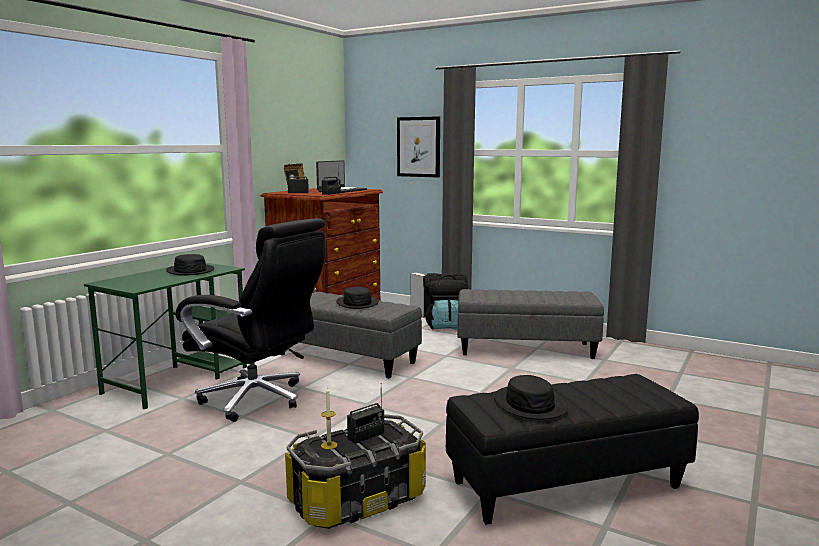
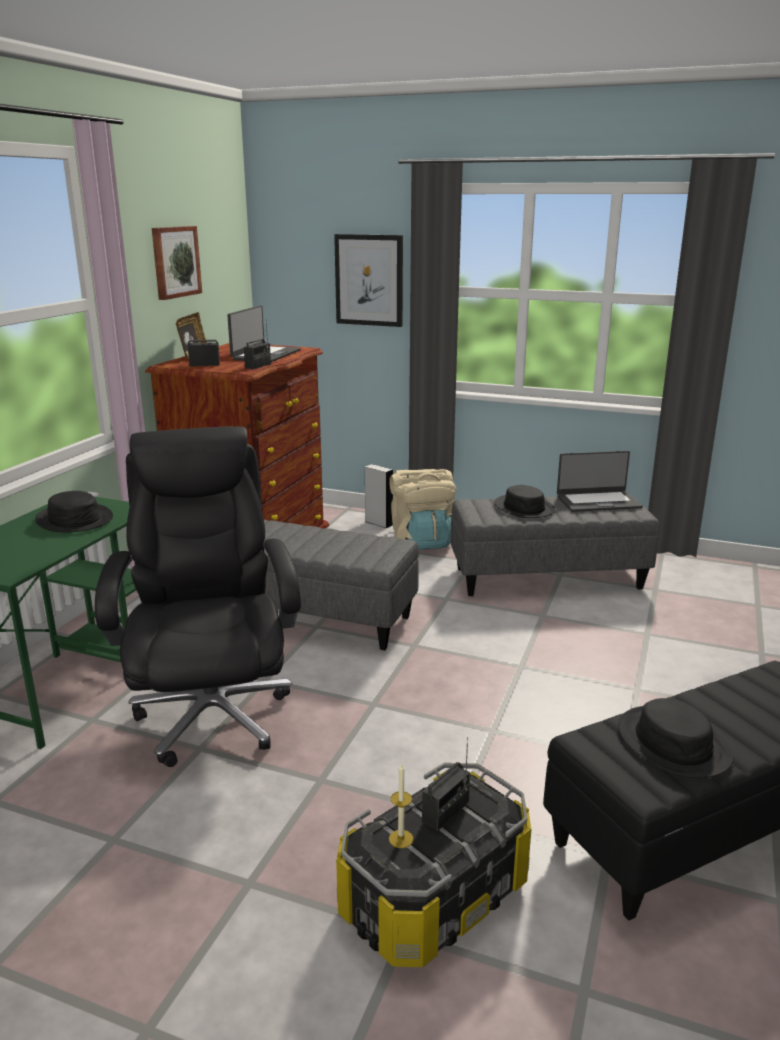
camera: 10 degrees left, 10 degrees up
black office chair [176,218,325,422] -> black office chair turned 120 degrees counterclockwise [95,426,301,767]
black hat [336,287,379,309] -> black hat moved to [494,485,555,518]
black backpack [423,273,468,329] -> beige backpack [389,469,456,550]
none -> picture [152,226,202,300]
none -> laptop [557,451,643,512]

